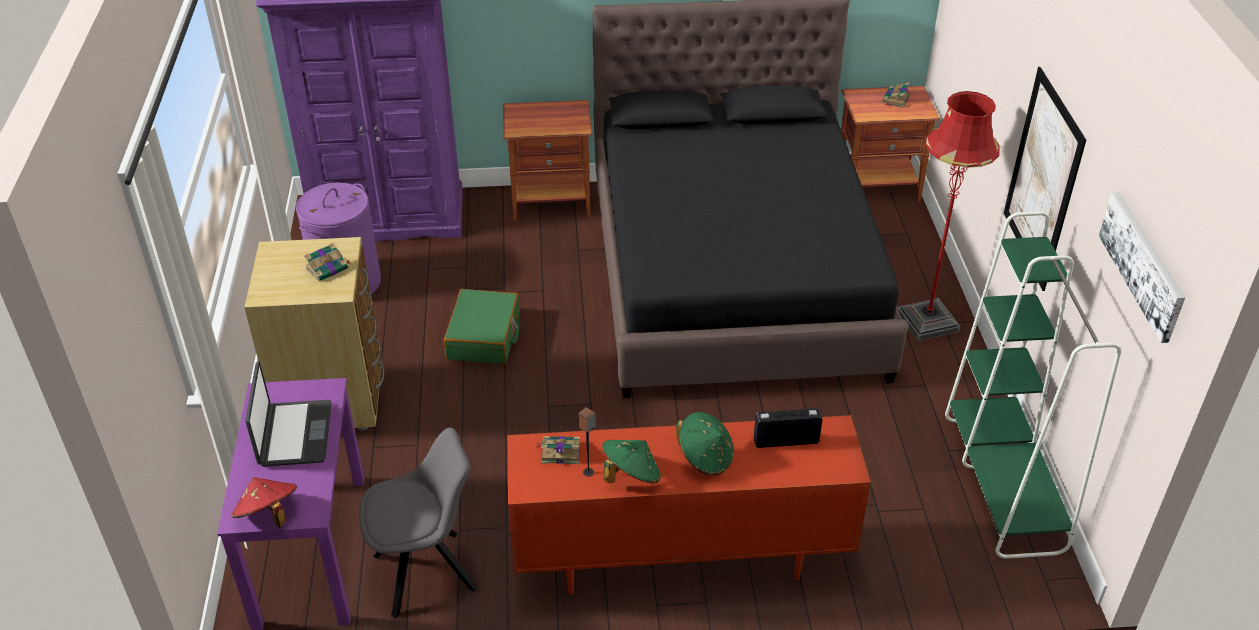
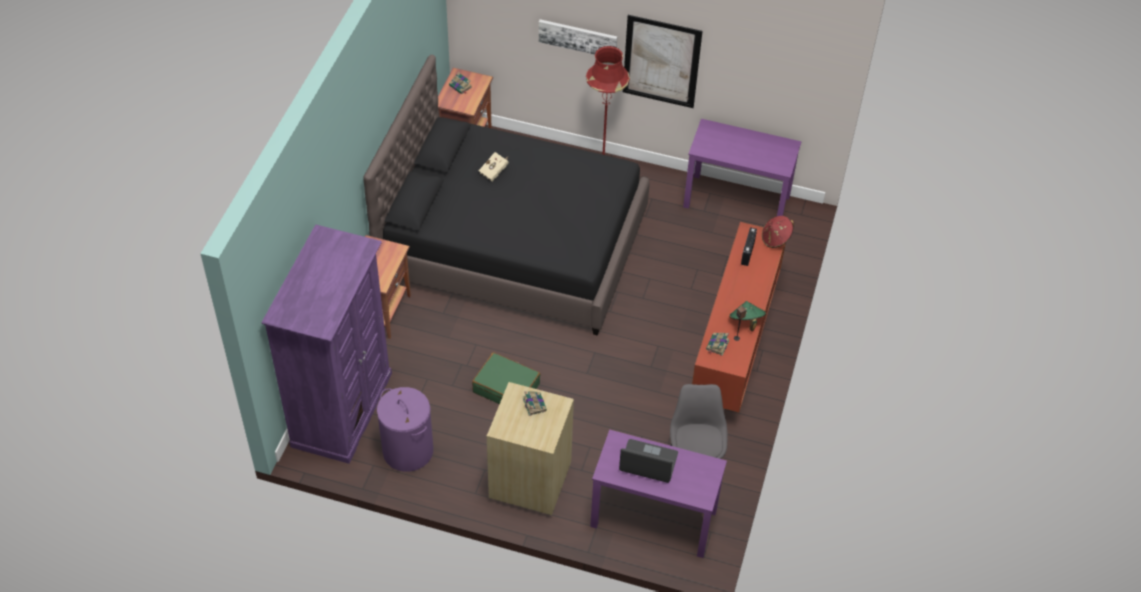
camera: 70 degrees left, 10 degrees up
red hat [231,477,297,528] -> red hat moved to [762,216,794,248]
green hat [676,412,734,475] -> none
green clothes rack [945,211,1122,558] -> purple desk [683,119,801,216]
picture [1099,192,1185,343] -> picture moved to [539,19,617,55]
none -> beige book [478,152,509,181]

